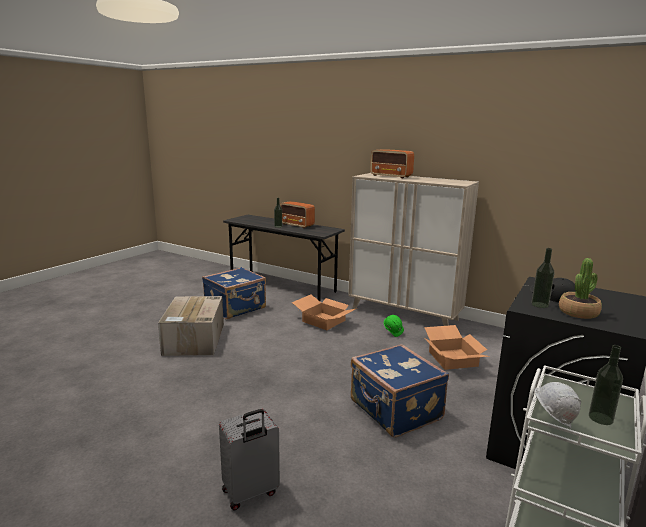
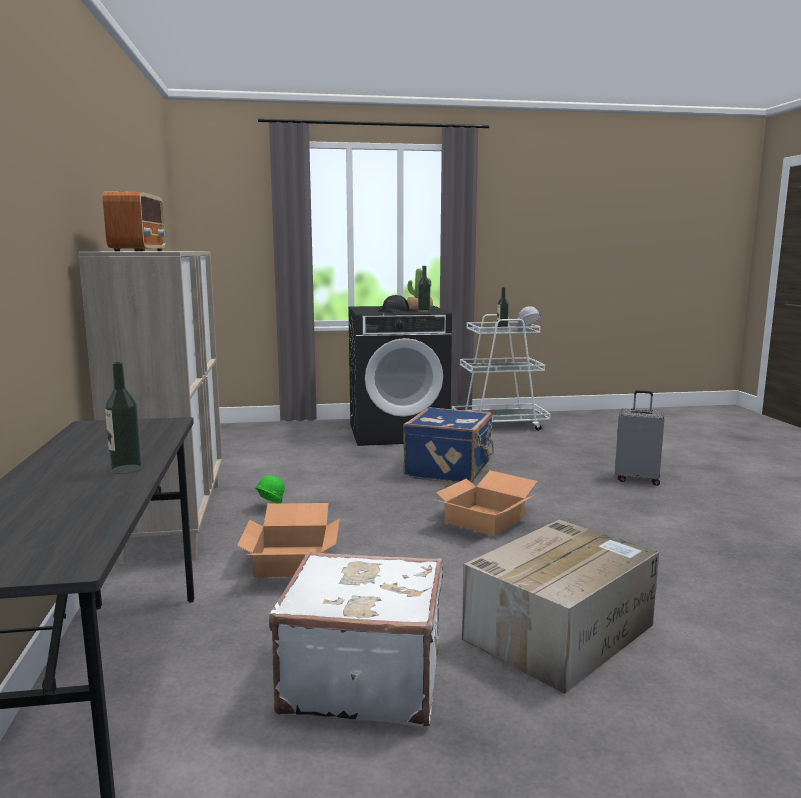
camera: 130 degrees left, 5 degrees down
blue suitcase [202,267,266,319] -> white suitcase [269,552,443,727]
radio [280,201,315,228] -> none
cardboard box [424,325,489,370] -> cardboard box moved to [432,470,537,536]

